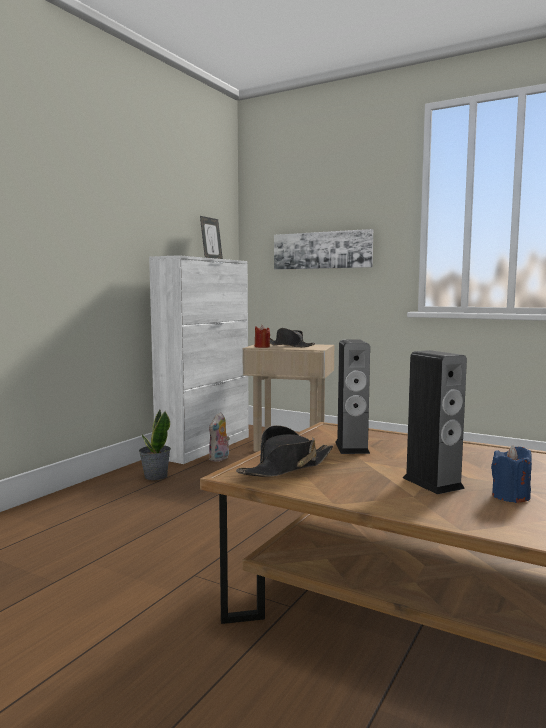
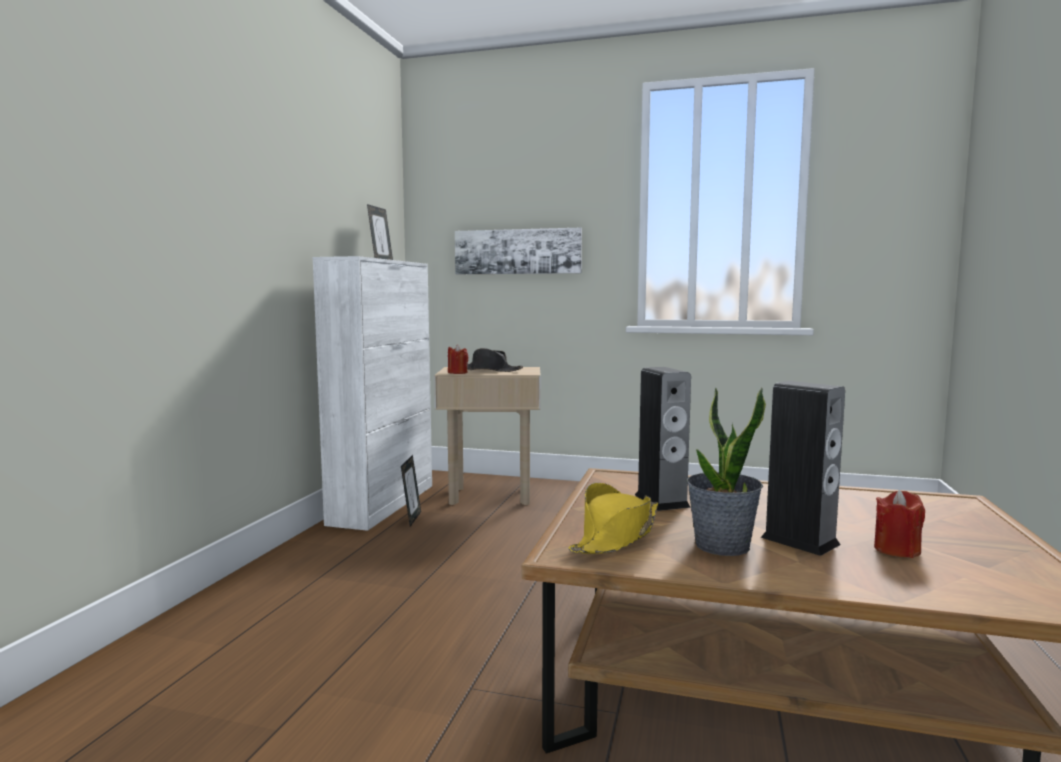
camera: 15 degrees left, 0 degrees up
potted plant [139,409,171,480] -> potted plant moved to [687,387,766,556]
plush toy [209,412,230,462] -> picture frame [401,455,421,527]
black hat [236,425,333,477] -> yellow hat [568,483,658,554]
blue candle [491,445,532,503] -> red candle [874,490,925,558]

